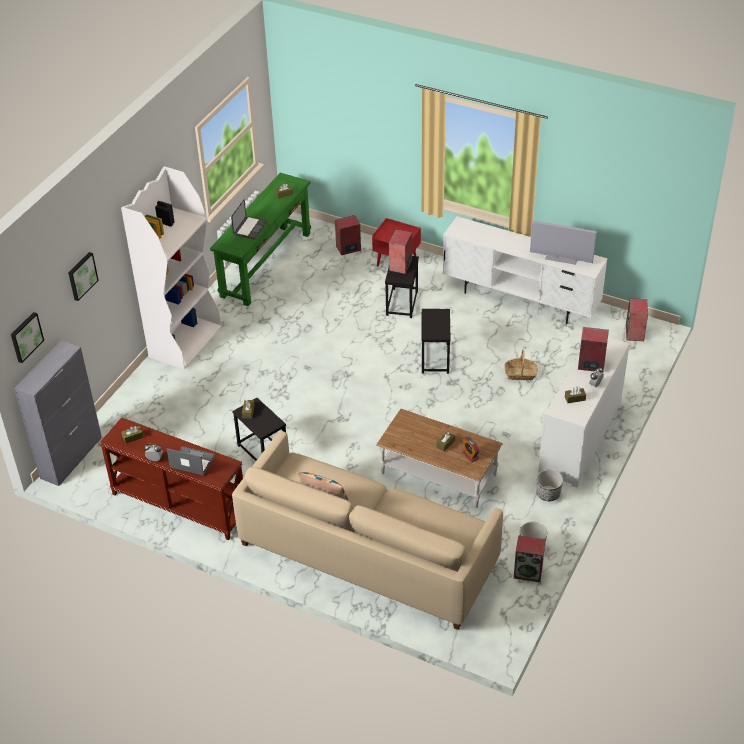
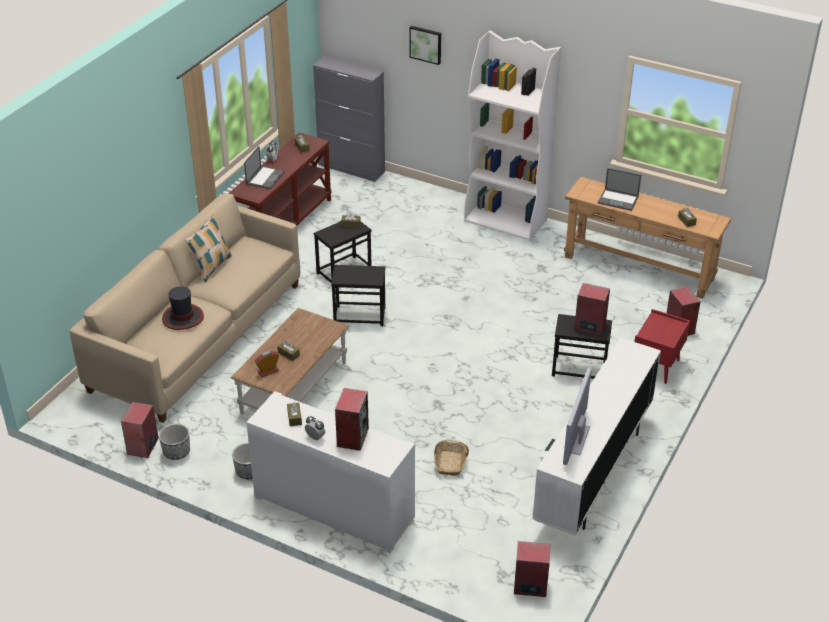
camera: 90 degrees right, 5 degrees down
picture [11,312,44,363] -> none
green console table [210,173,311,306] -> brown console table [564,177,731,299]
black side table [421,309,450,374] -> black side table moved to [331,265,385,326]
none -> hat [162,286,204,330]

